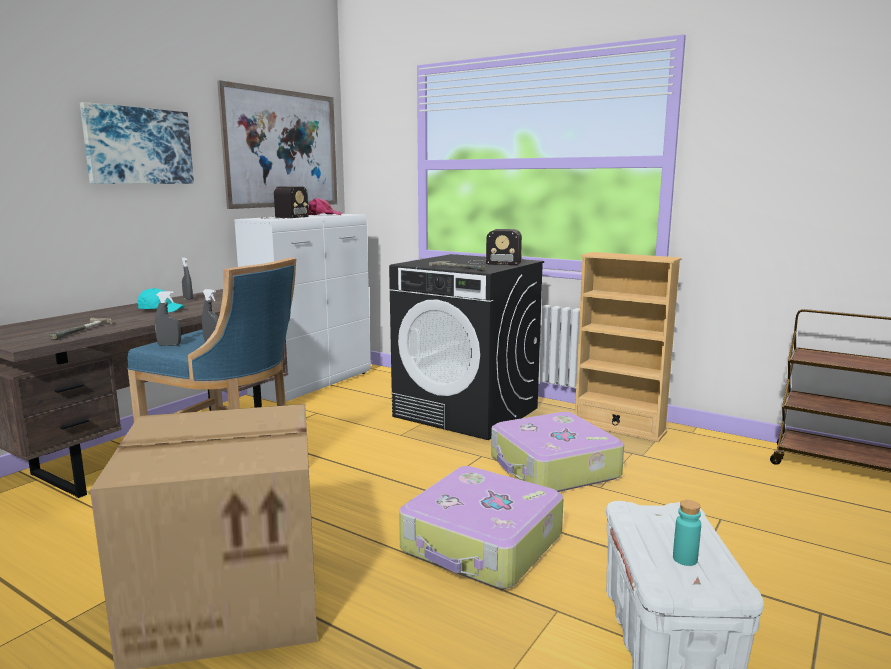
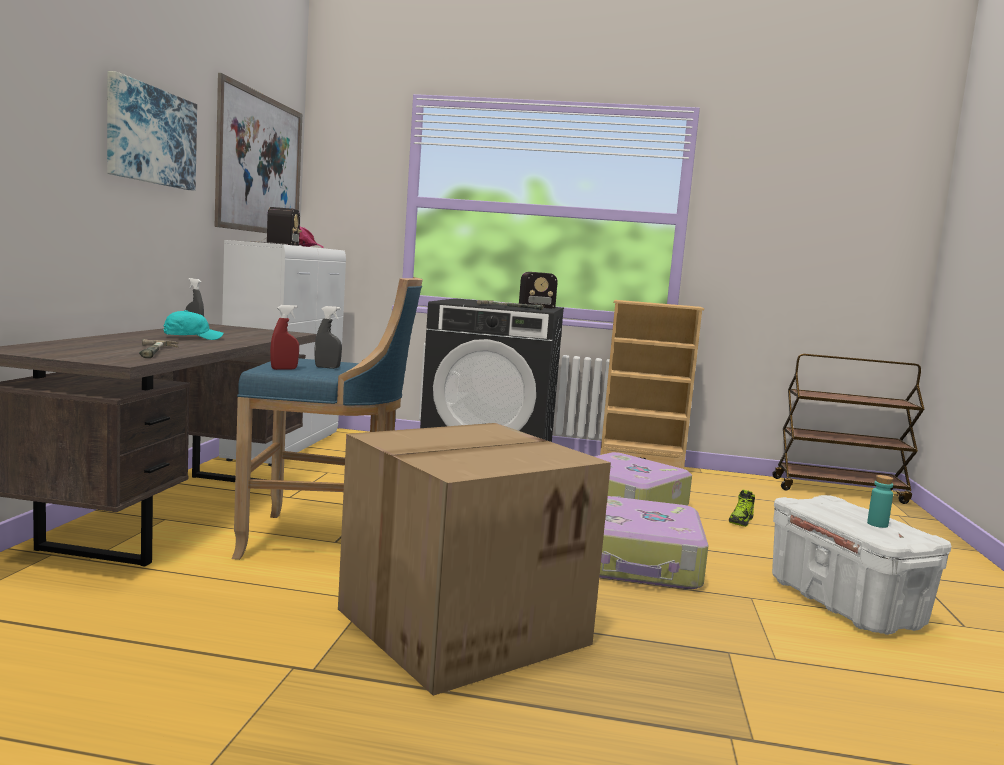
camera: 25 degrees left, 5 degrees down
grey spray bottle [155,291,181,346] -> red spray bottle [270,305,299,370]
none -> shoe [729,490,755,527]

